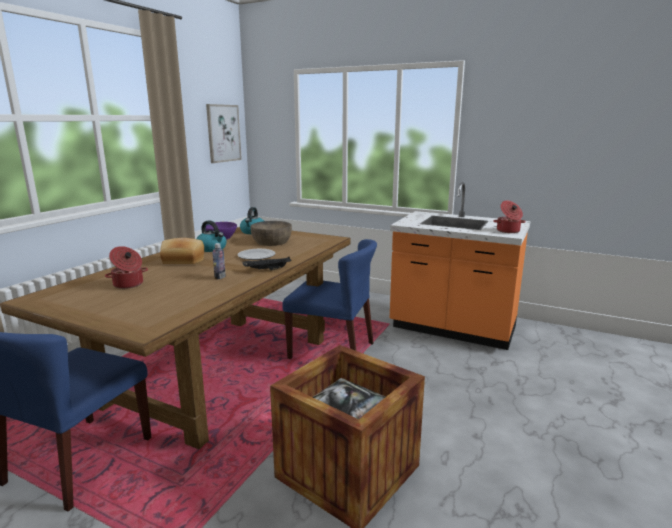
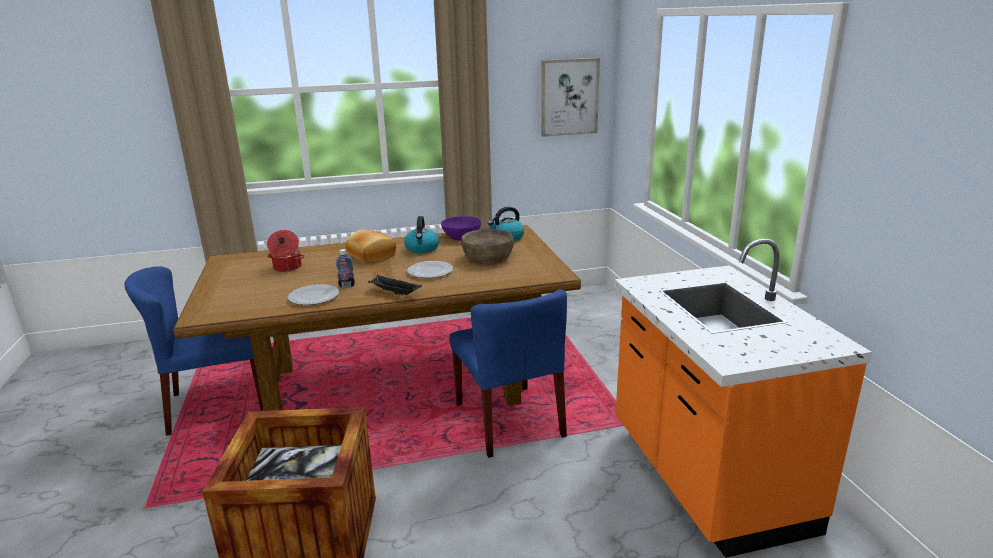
camera: 50 degrees right, 5 degrees up
cooking pot [493,201,526,233] -> none
none -> plate [288,284,339,305]

